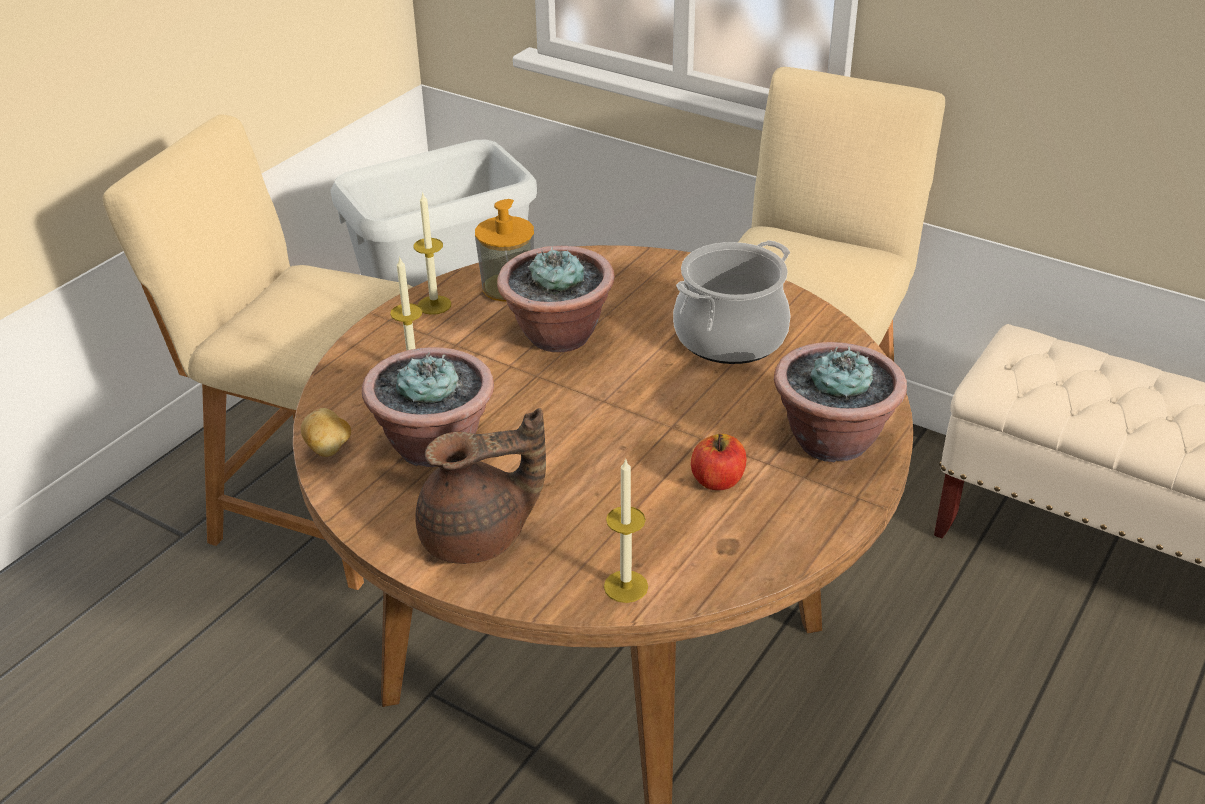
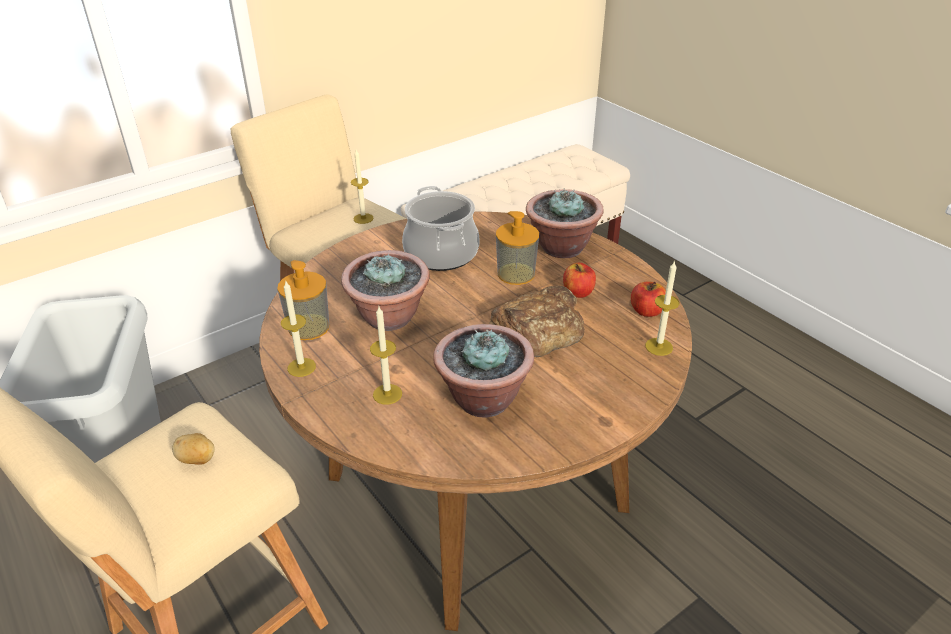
camera: 70 degrees left, 0 degrees up
potato [301,408,351,457] -> potato moved to [172,433,215,465]
brown teapot [415,408,546,564] -> none
none -> candle [351,150,374,224]
none -> bread [489,286,585,357]
none -> soap dispenser [496,211,539,285]
none -> apple [631,281,666,317]

